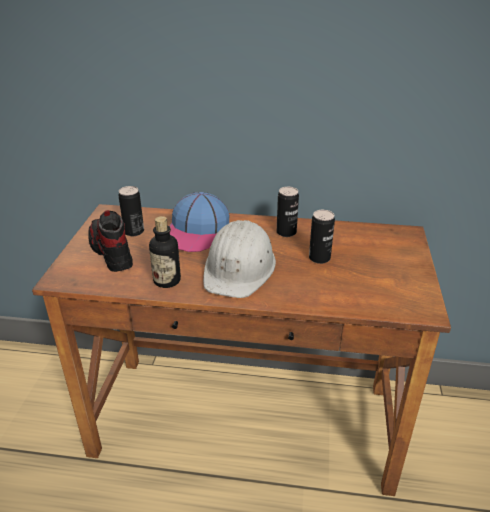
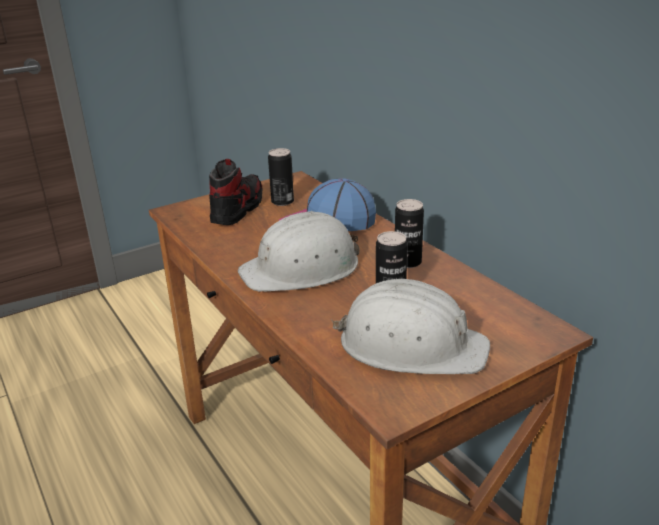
camera: 50 degrees right, 5 degrees down
bottle [149,216,181,288] -> none
none -> white hard hat [332,279,490,374]

